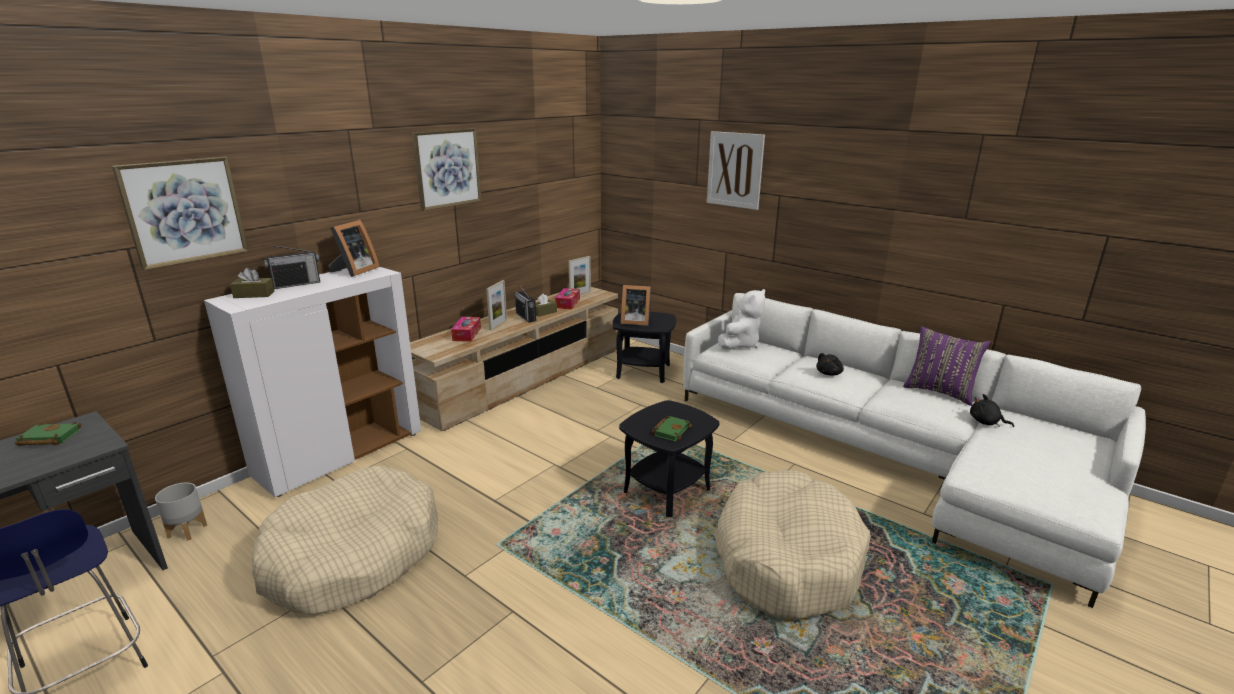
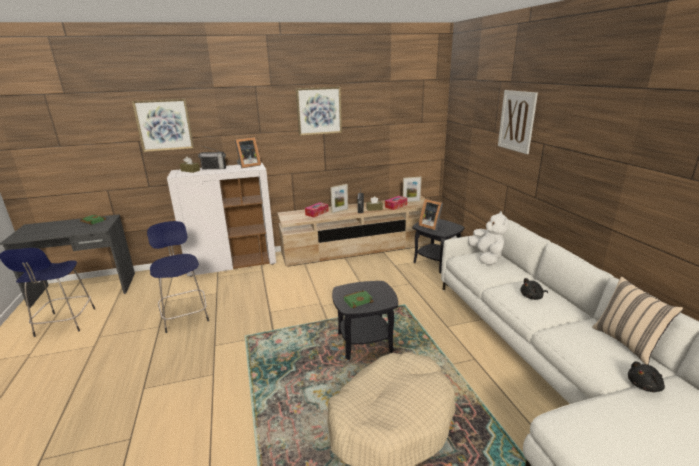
camera: 35 degrees right, 0 degrees up
grey planter [155,483,207,541] -> none
beige dog bed [252,465,438,615] -> blue stool [147,221,209,333]
white plush toy [718,289,766,350] -> white plush toy turned 75 degrees counterclockwise [468,211,508,265]
purple pillow [903,326,991,406] -> beige pillow [592,276,683,365]
black plush toy [970,394,1014,427] -> black plush toy turned 90 degrees counterclockwise [628,361,665,392]

